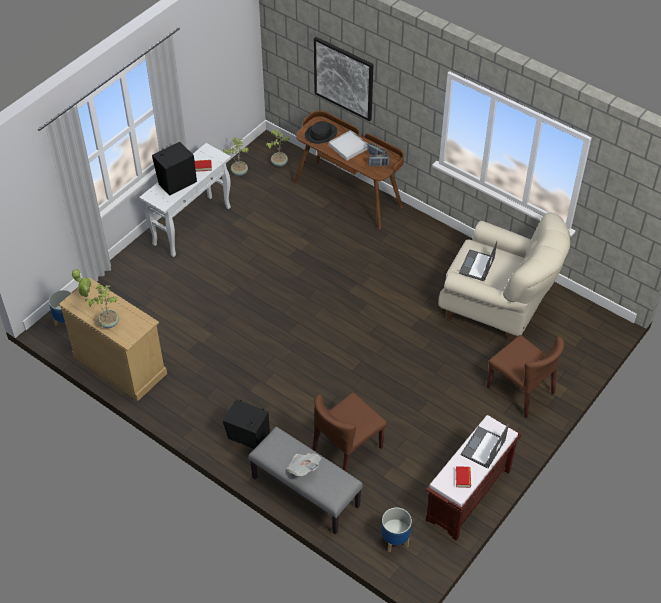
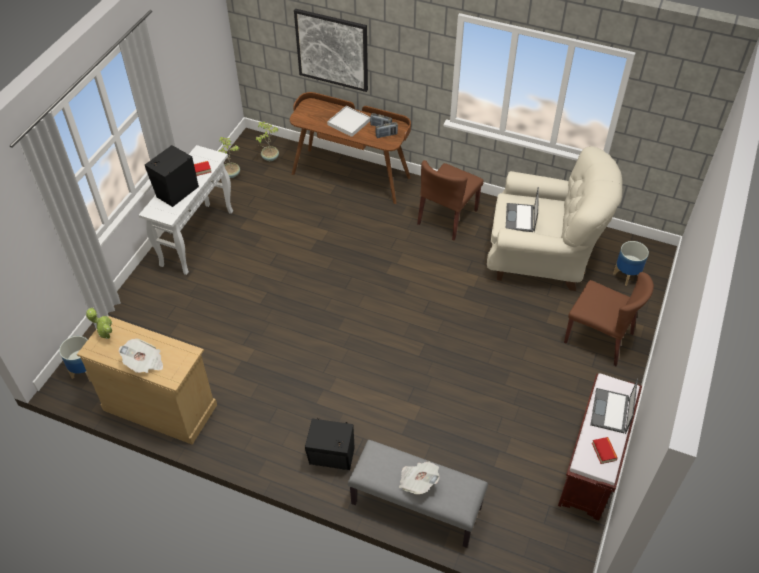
camera: 15 degrees left, 0 degrees up
potted plant [85,284,119,328] -> newspaper [119,338,163,373]
black hat [305,121,337,144] -> none
brown chair [312,392,387,472] -> brown chair moved to [417,160,484,240]
planter [381,507,412,553] -> planter moved to [613,241,649,286]

